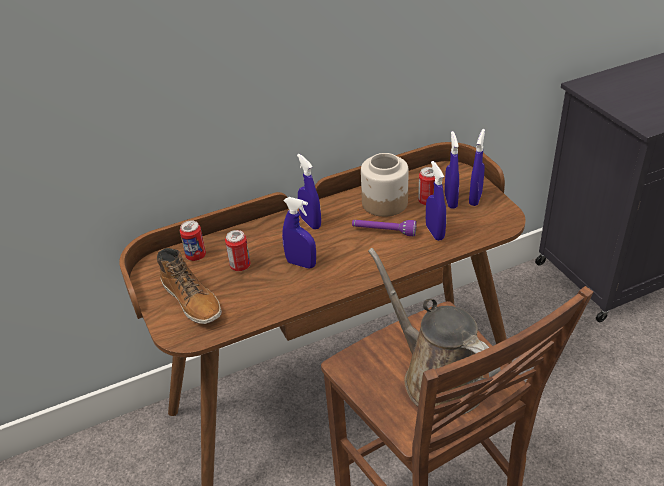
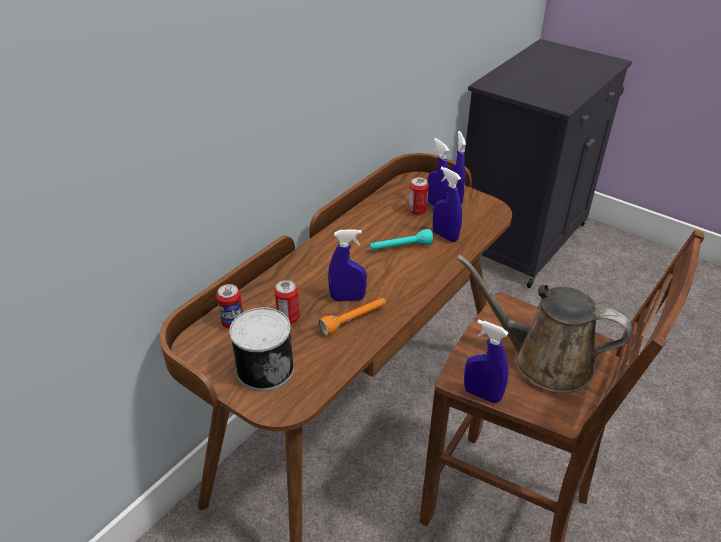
camera: 30 degrees left, 0 degrees up
boot [157,248,222,324] -> can [229,307,294,391]
blue spray bottle [297,154,321,230] -> blue spray bottle moved to [464,320,508,403]
purple flashlight [352,220,417,236] -> turquoise flashlight [370,229,433,250]
jar [361,153,409,217] -> none
none -> orange flashlight [319,298,386,336]

